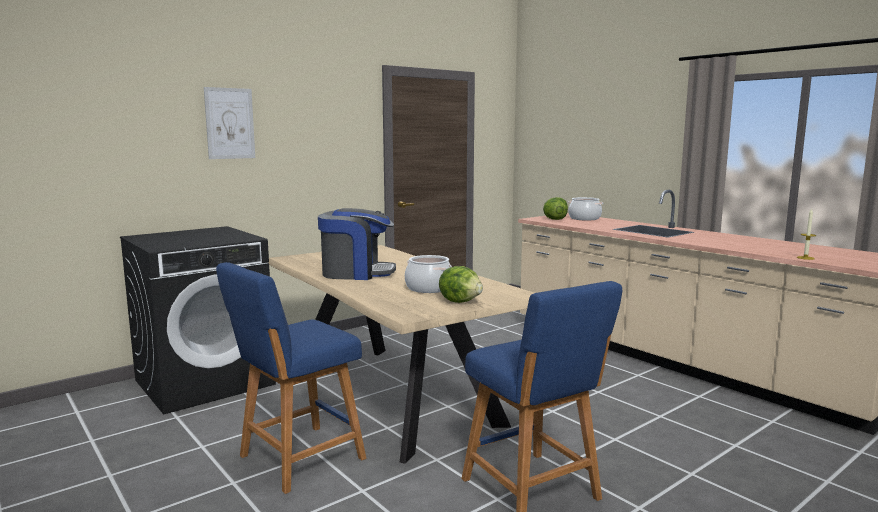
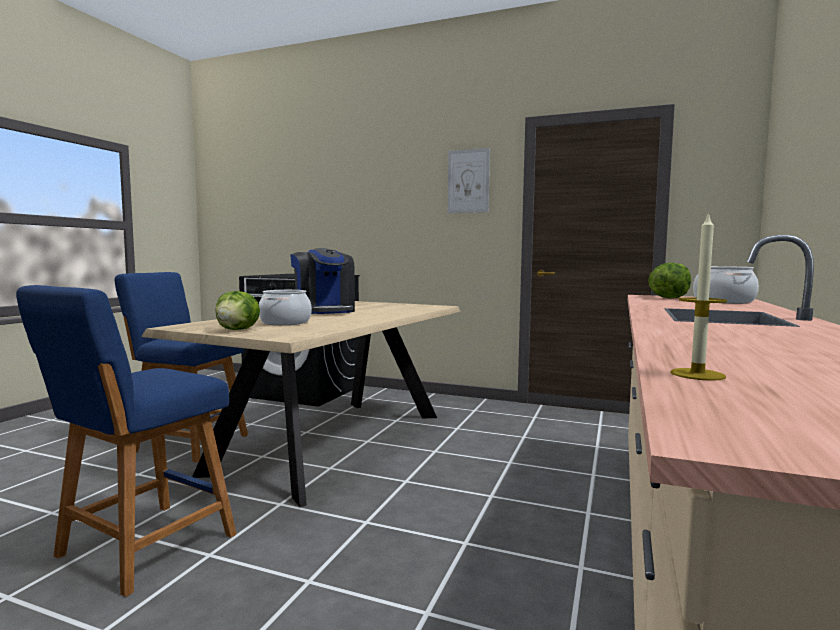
camera: 60 degrees right, 5 degrees down
picture [204,87,255,159] -> picture moved to [448,148,490,213]

